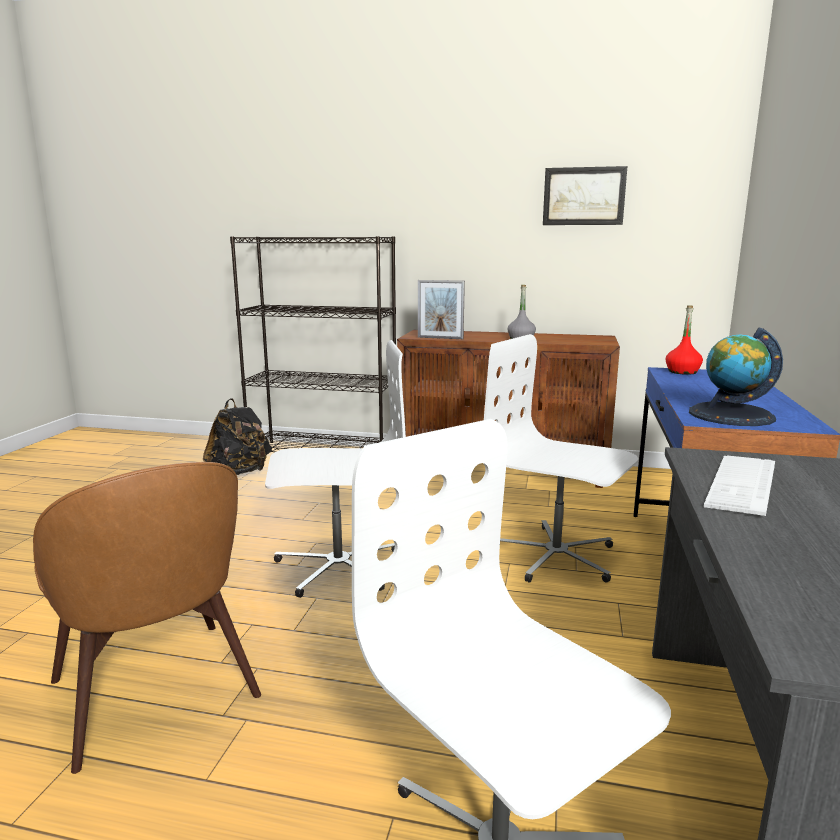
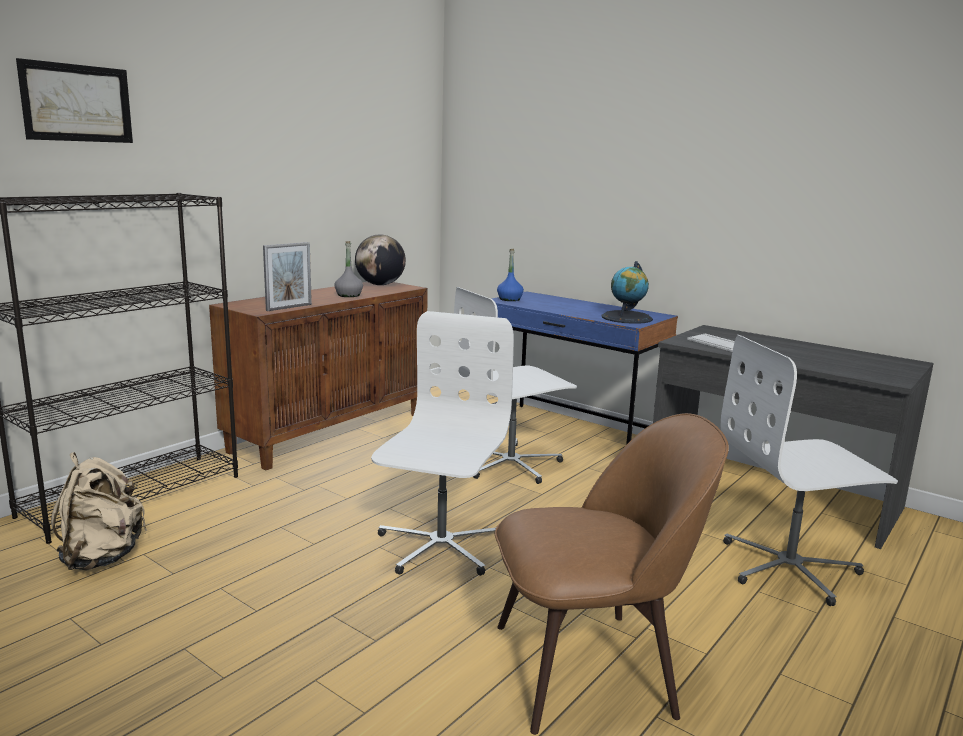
camera: 65 degrees left, 0 degrees up
black backpack [203,398,272,475] -> beige backpack [51,452,147,571]
picture [543,166,627,225] -> picture moved to [16,58,133,143]
red bottle [665,305,703,375] -> blue bottle [497,249,524,301]
none -> globe [355,234,406,285]

